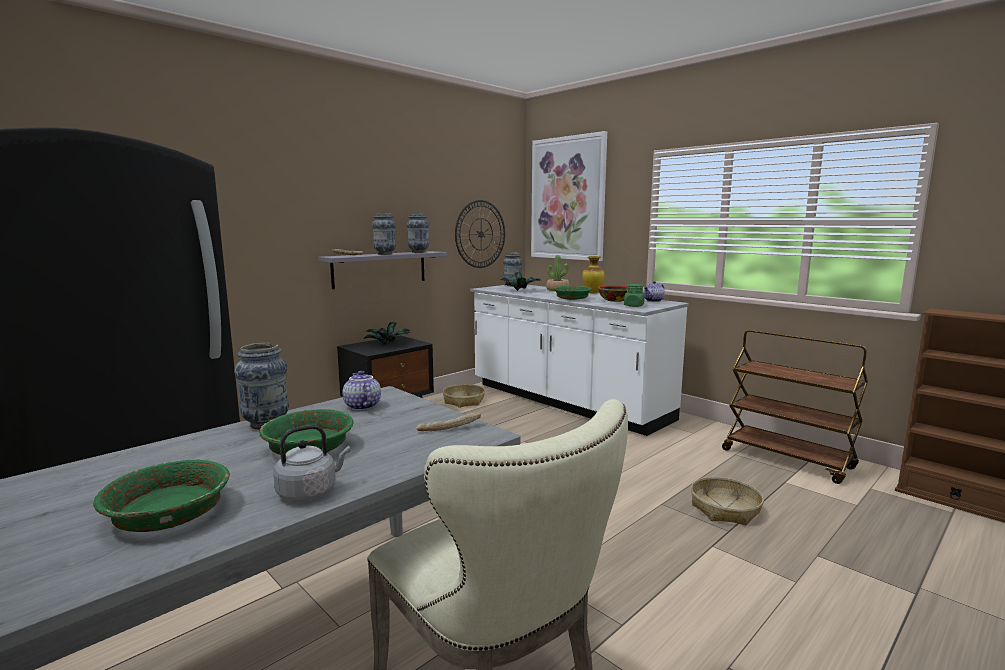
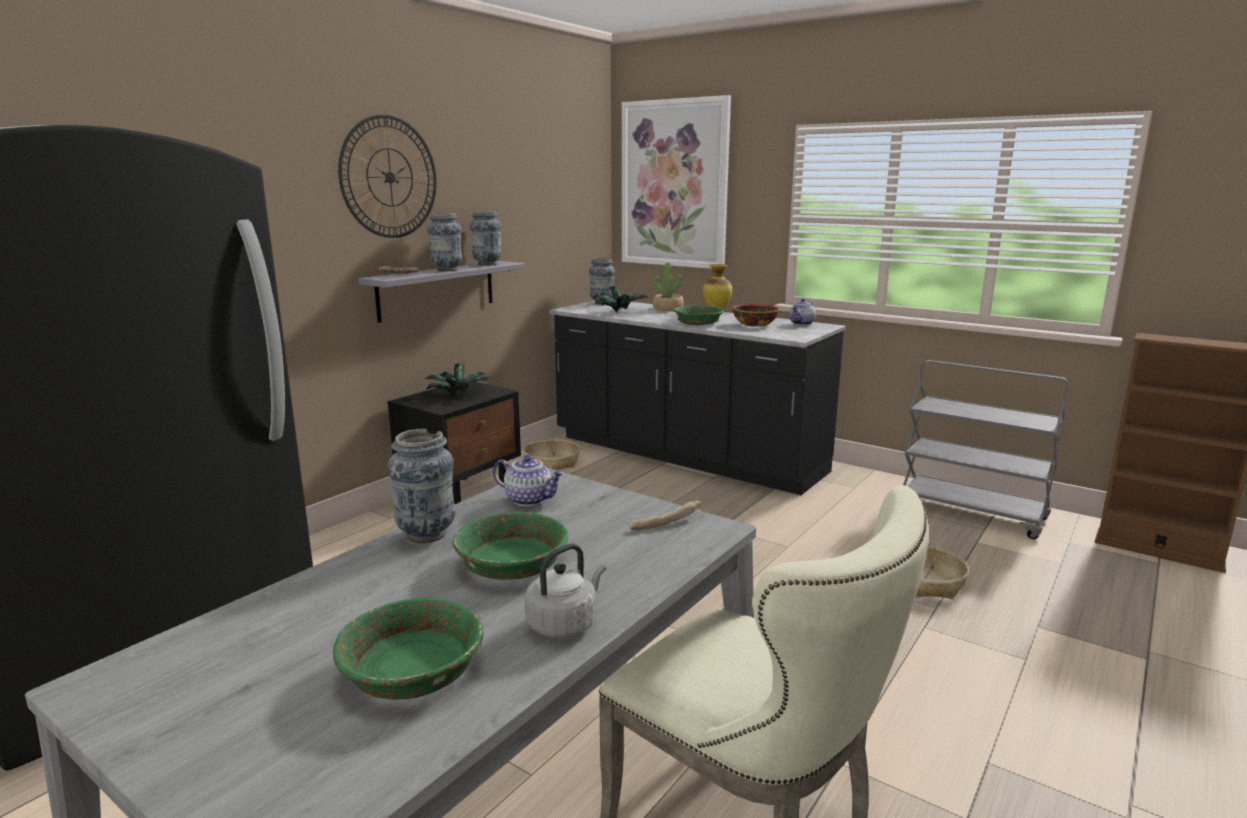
camera: 10 degrees left, 5 degrees up
teapot [343,371,381,410] -> teapot turned 150 degrees clockwise [493,455,564,506]
wall clock [455,200,505,268] -> wall clock moved to [338,115,437,238]
white counter [470,285,689,436] -> black counter [549,301,846,495]
green jar [624,284,645,307] -> none
brown cart [722,330,868,484] -> grey cart [903,360,1068,539]

